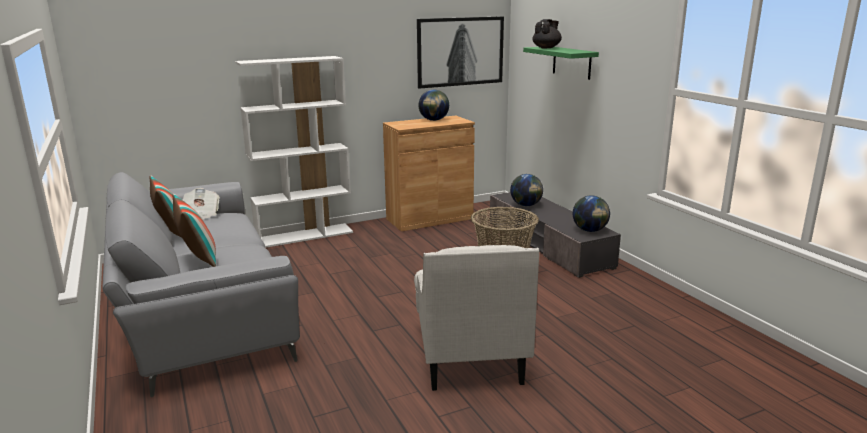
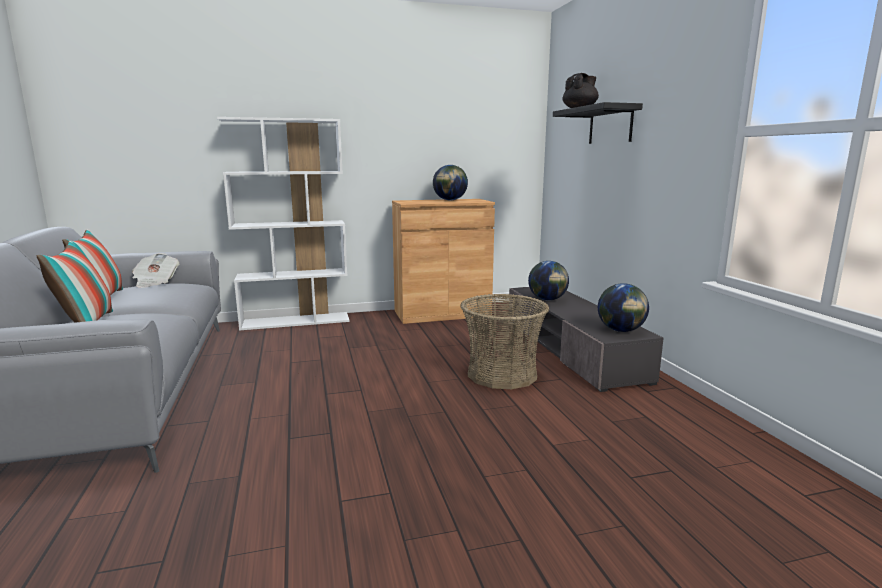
camera: 10 degrees right, 5 degrees down
white armchair [414,245,539,391] -> none
picture [417,16,504,89] -> none
green shelf [523,47,599,80] -> black shelf [553,102,643,144]

